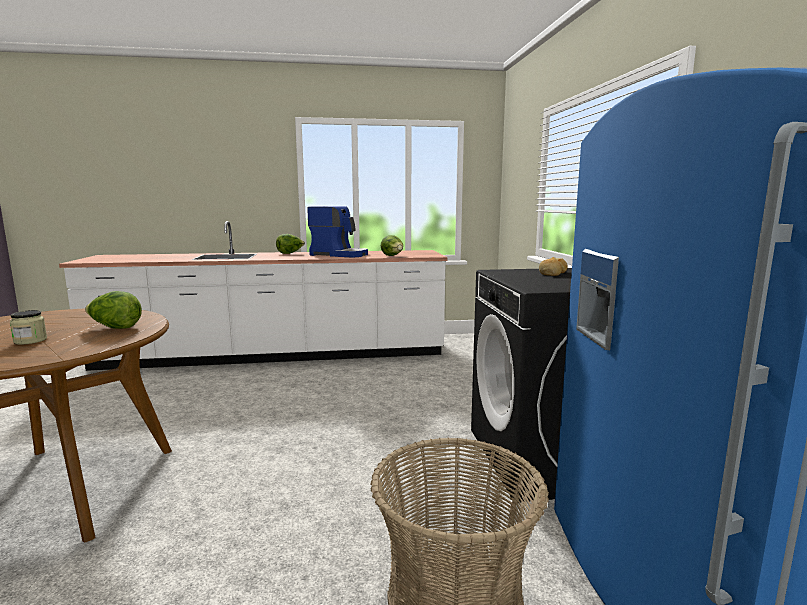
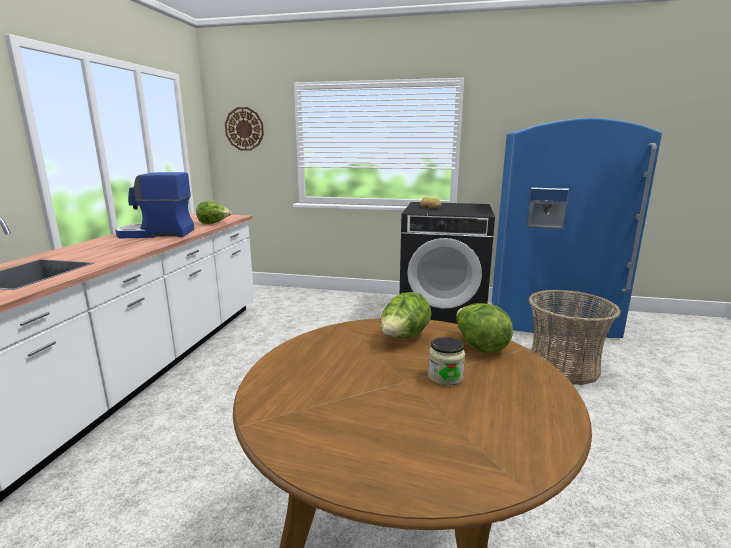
camera: 70 degrees left, 5 degrees up
lettuce [276,234,305,254] -> lettuce moved to [456,303,513,354]
coffee machine [307,206,368,258] -> coffee machine turned 135 degrees counterclockwise [116,172,194,238]
none -> wall clock [225,107,264,151]

